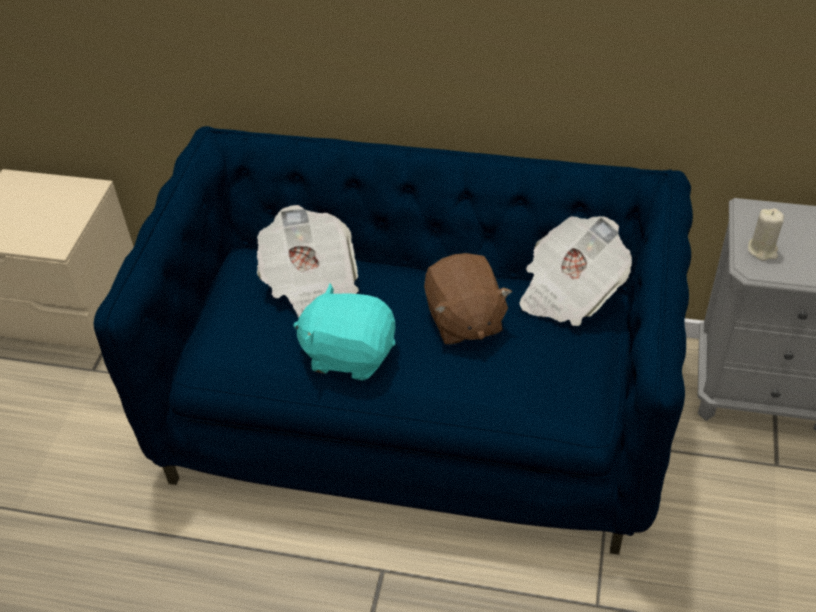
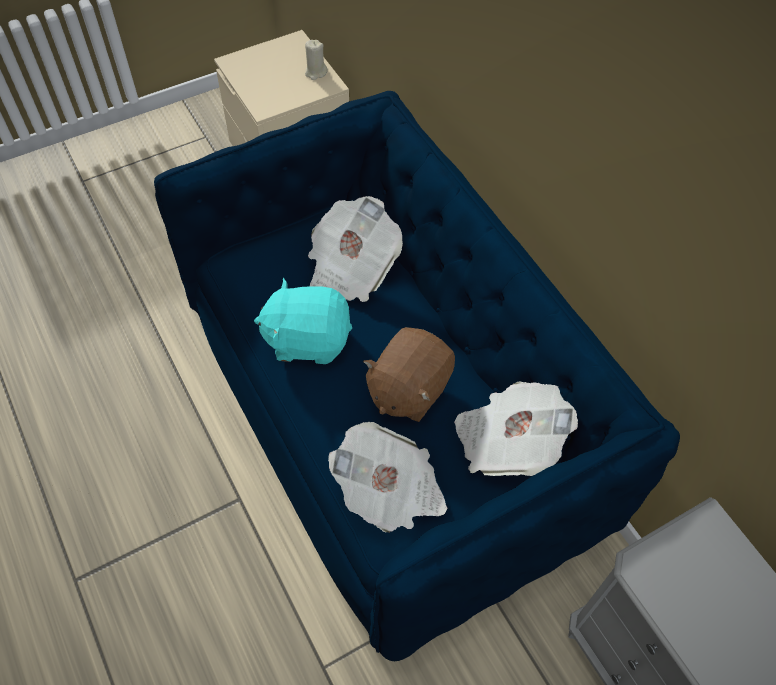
camera: 45 degrees right, 10 degrees up
turquoise plush toy [293,283,395,381] -> turquoise plush toy turned 60 degrees counterclockwise [254,278,352,364]
beige candle [748,208,784,261] -> beige candle moved to [305,40,328,80]
none -> newspaper [328,422,447,533]

